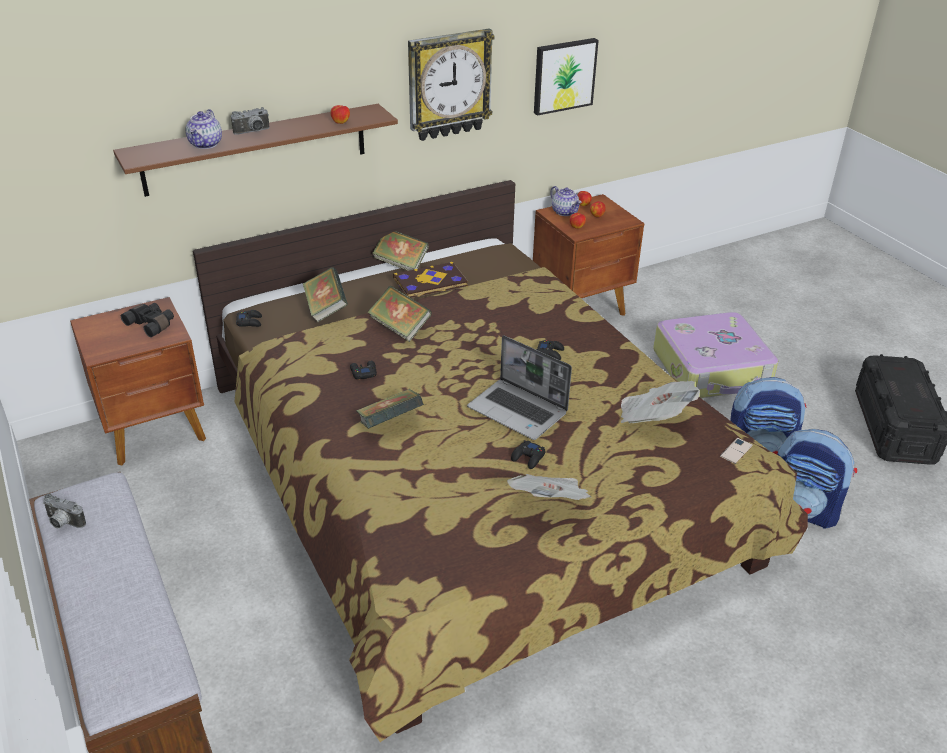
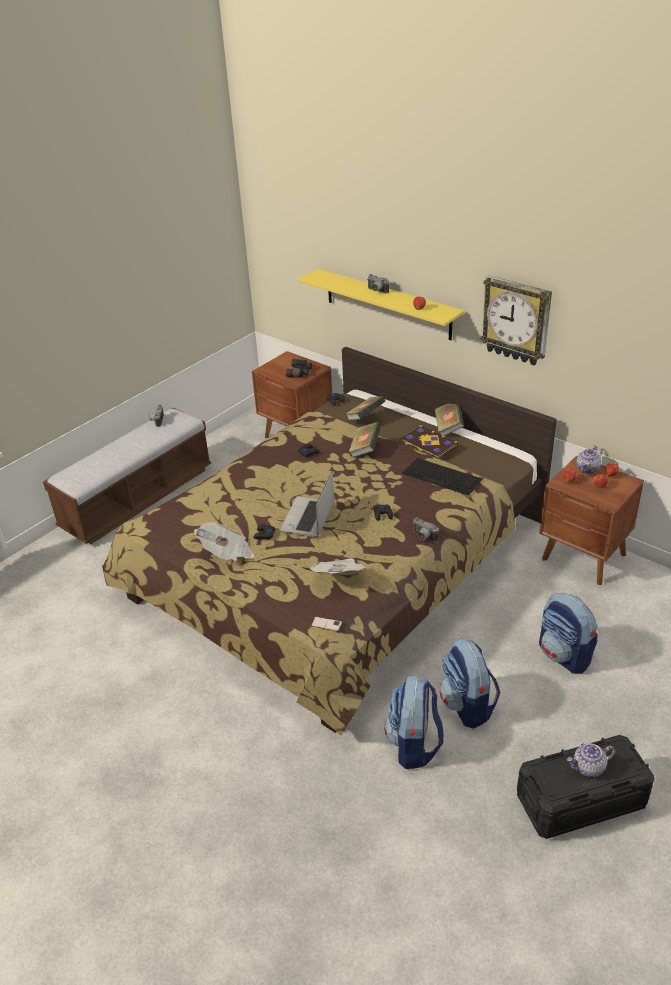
camera: 70 degrees right, 0 degrees up
brown shelf [113,104,398,197] -> yellow shelf [298,269,464,340]
teapot [186,109,222,149] -> teapot moved to [567,744,615,777]
book [356,389,423,429] -> none
picture [534,38,599,116] -> none
suitcase [653,312,778,398] -> backpack [539,593,597,674]
none -> keyboard [402,458,483,496]
none -> camera [412,517,439,542]

